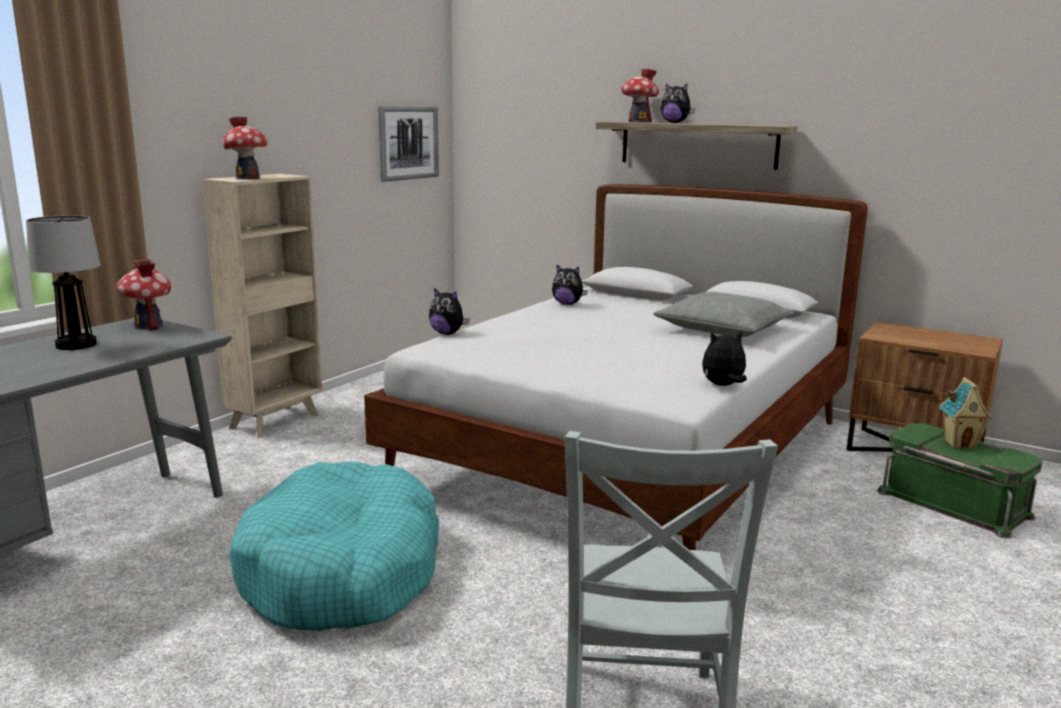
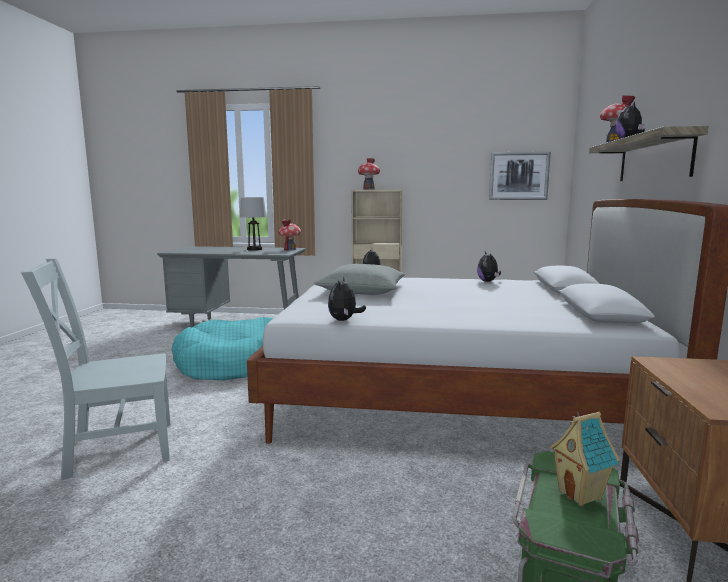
camera: 65 degrees right, 5 degrees down
grey pillow [653,292,794,337] -> grey pillow moved to [314,264,405,295]
plush toy [702,330,747,386] -> plush toy turned 135 degrees counterclockwise [328,276,366,321]

